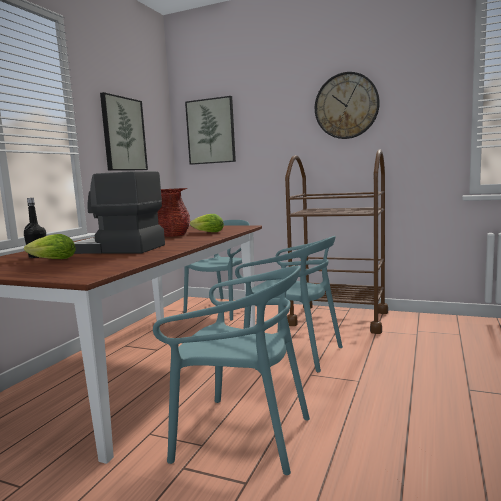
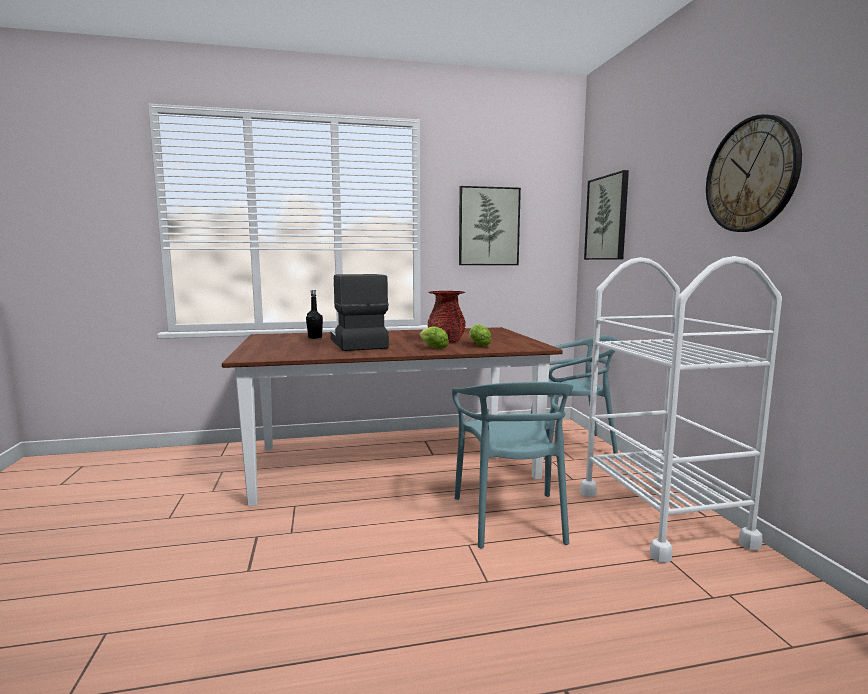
camera: 55 degrees right, 0 degrees up
lettuce [24,234,76,259] -> lettuce moved to [420,327,449,349]
turquoise chair [153,266,310,475] -> none
brown cart [285,149,388,334] -> white cart [580,256,782,563]

